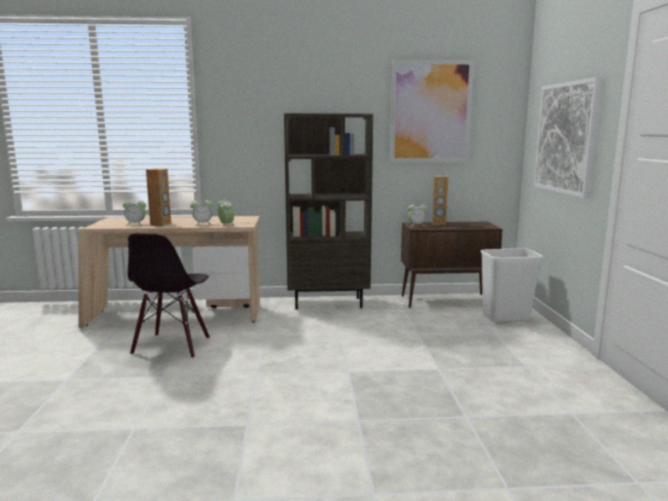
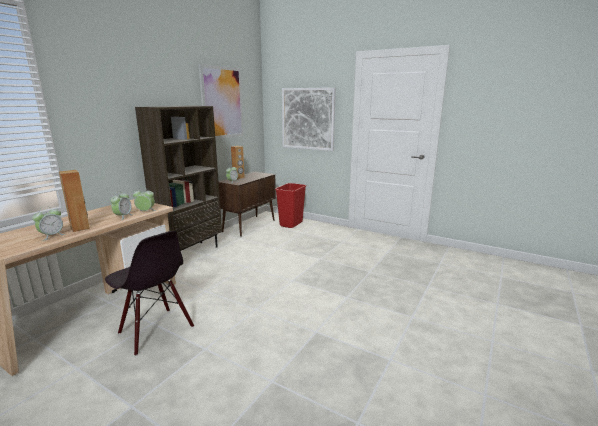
camera: 55 degrees left, 5 degrees up
white trash can [481,248,543,322] -> red trash can [275,183,306,228]

